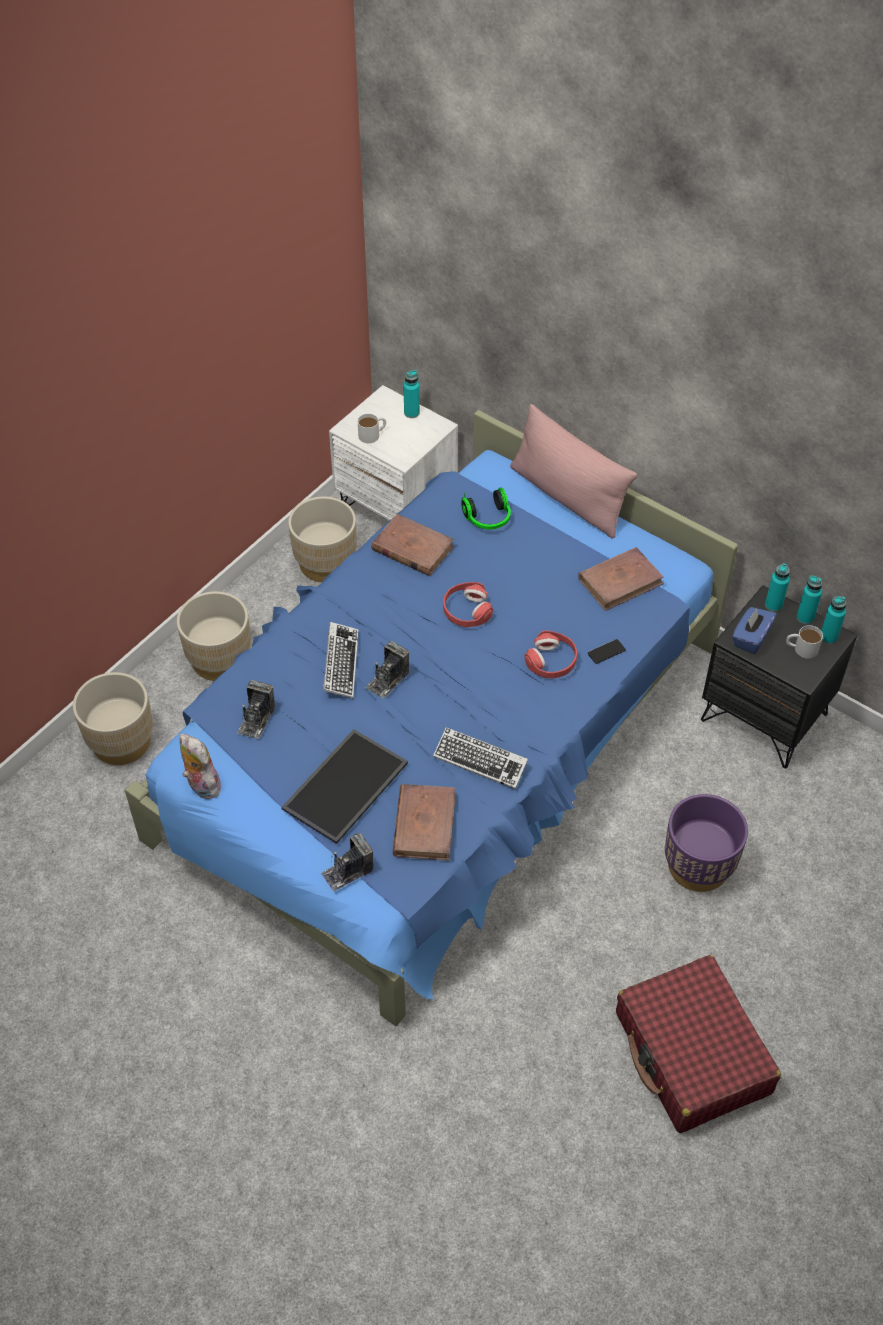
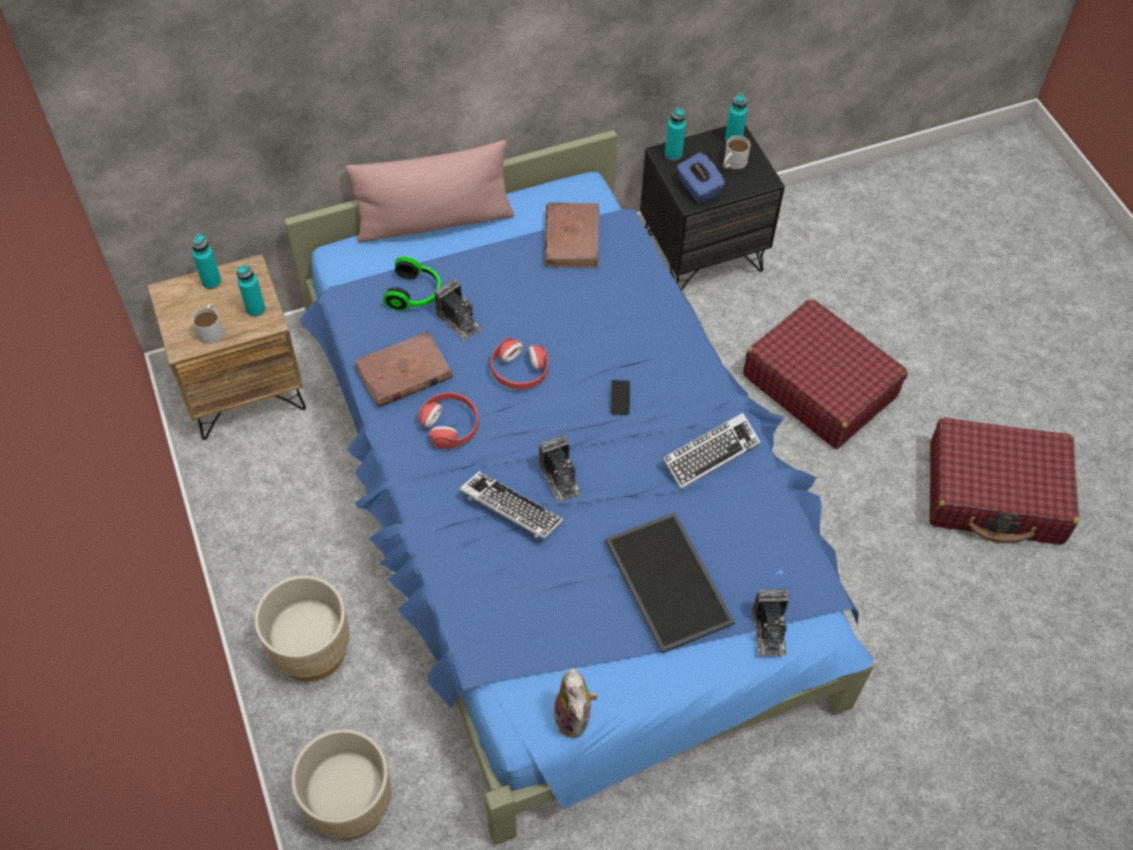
camera: 60 degrees left, 5 degrees up
plush toy [180,734,221,799] -> plush toy turned 90 degrees counterclockwise [554,668,597,738]
camera [237,680,275,739] -> camera moved to [434,279,483,341]
beige planter [288,496,356,582] -> none
white nightstand [329,385,458,521] -> brown nightstand [148,254,306,440]
brown book [392,784,456,860] -> none
red headphones [525,630,577,678] -> red headphones moved to [419,392,479,449]
phone [588,639,626,664] -> phone moved to [611,380,630,415]
purple planter [665,794,748,892] -> red suitcase [743,299,908,449]
turquoise bottle [797,576,822,624] -> turquoise bottle moved to [236,264,266,317]

